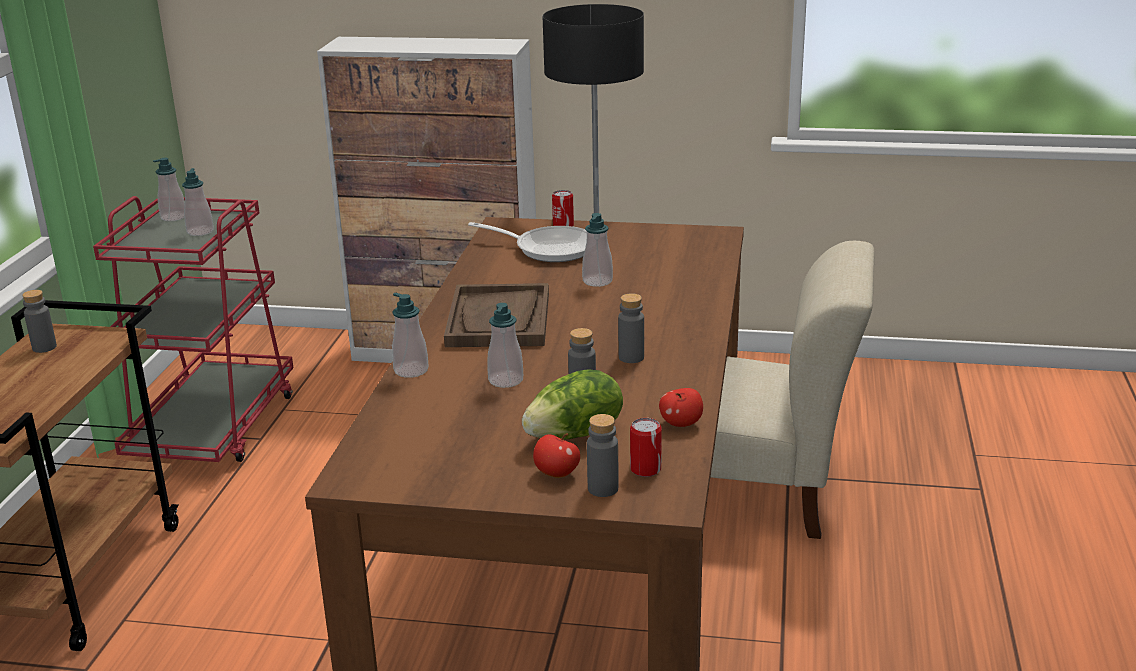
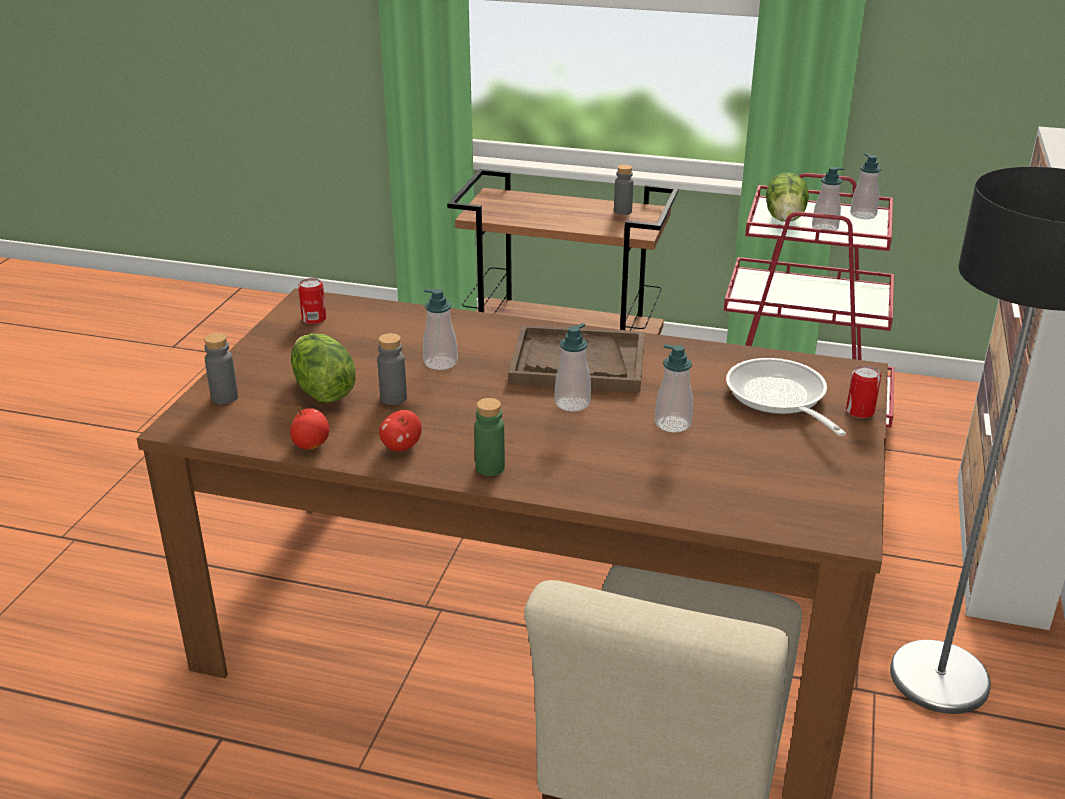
camera: 95 degrees right, 5 degrees up
soap dispenser [392,293,429,378] -> soap dispenser moved to [555,323,591,412]
frying pan [468,222,587,262] -> frying pan turned 135 degrees clockwise [726,358,846,436]
apple [533,433,580,478] -> apple moved to [379,410,422,451]
grey bottle [618,293,644,363] -> none
can [630,418,662,477] -> can moved to [298,278,326,324]
none -> green bottle [474,398,505,476]
none -> lettuce [766,173,809,222]

